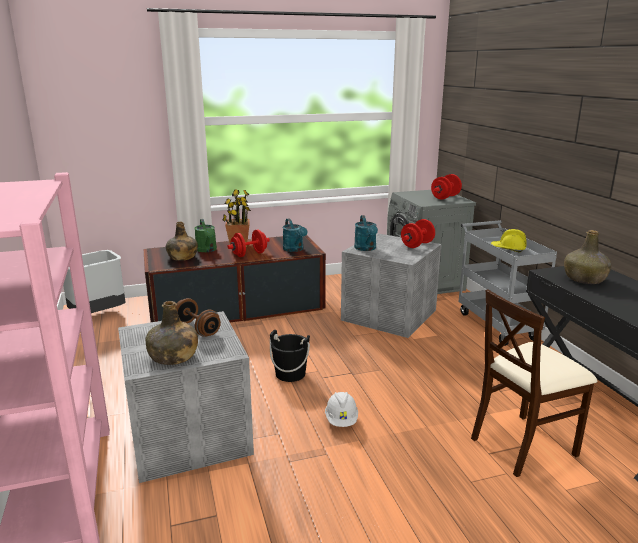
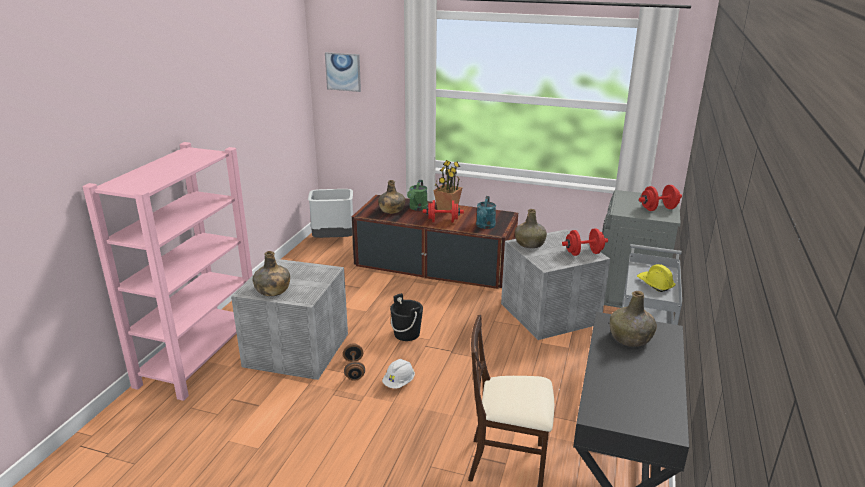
camera: 35 degrees right, 5 degrees up
brown dumbbell [176,298,221,337] -> brown dumbbell moved to [343,343,365,381]
turquoise watering can [354,215,378,251] -> green bottle [515,209,547,248]
none -> picture [325,52,361,92]

